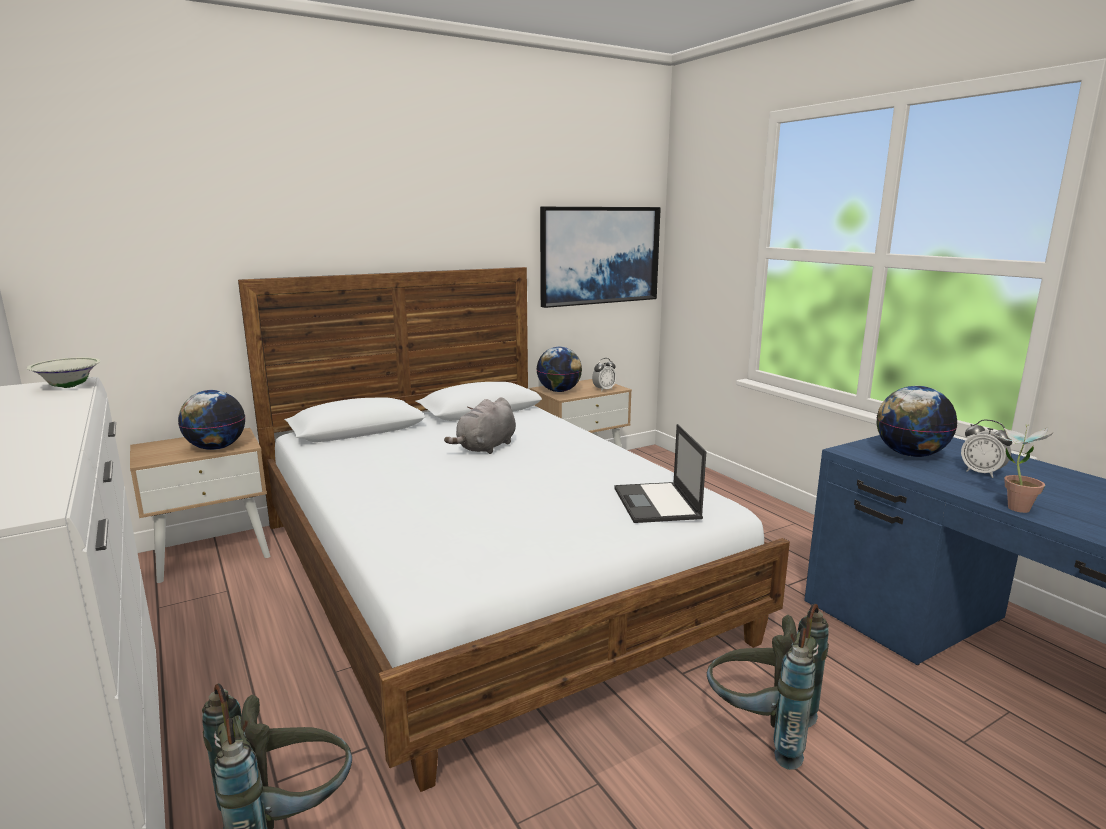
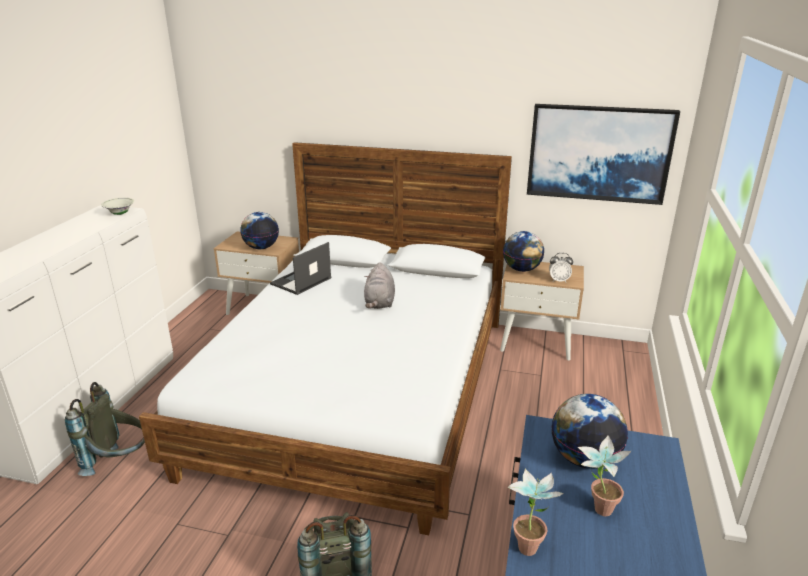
camera: 45 degrees right, 10 degrees up
grey plush toy [444,397,516,454] -> grey plush toy turned 75 degrees counterclockwise [364,262,395,309]
laptop [614,424,706,523] -> laptop moved to [270,242,331,295]
alarm clock [961,420,1012,478] -> potted plant [578,435,631,516]

